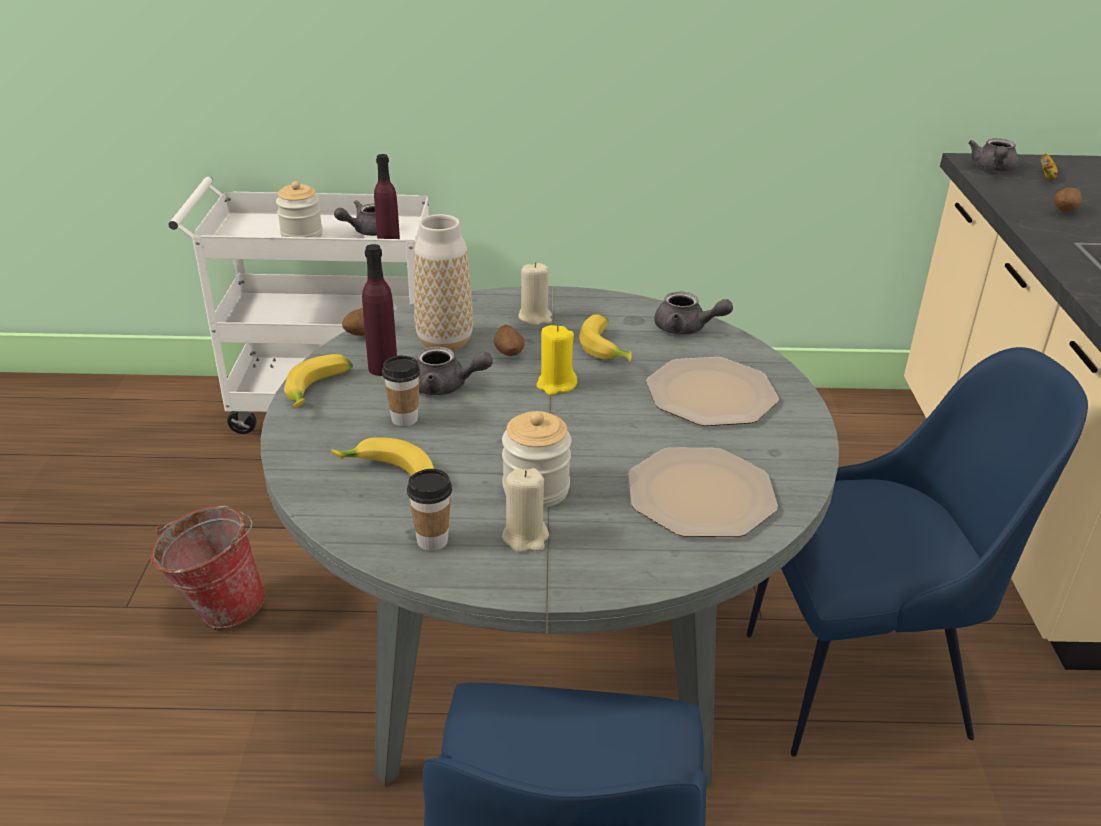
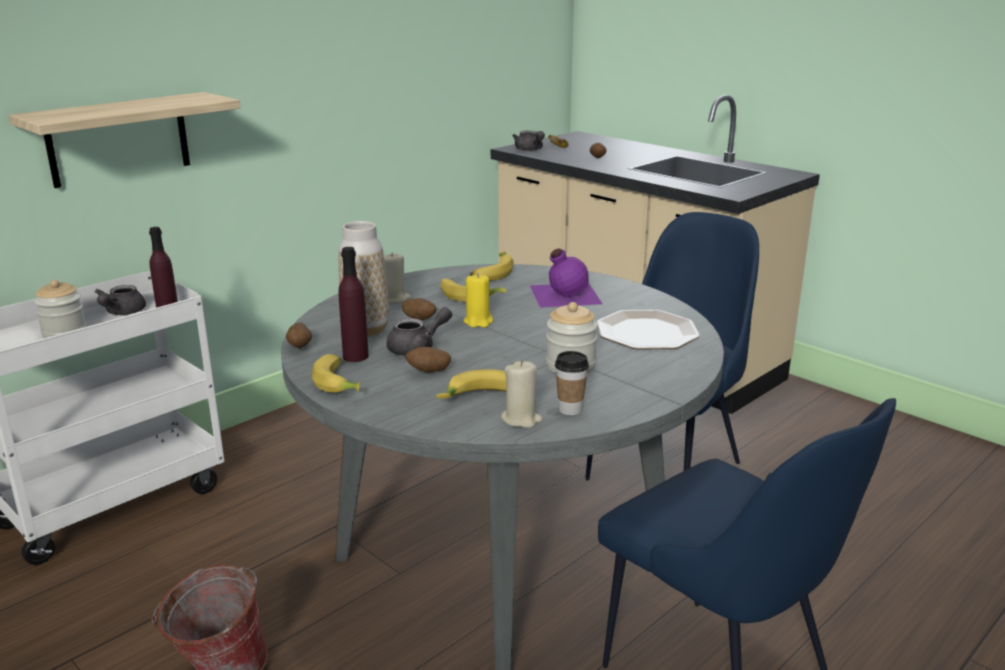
camera: 45 degrees left, 10 degrees down
cup [382,356,421,426] -> potato [405,347,451,372]
beige candle [502,468,549,552] -> beige candle moved to [501,360,543,428]
plate [646,357,779,426] -> purple bottle [530,248,602,308]
grey teapot [654,292,733,335] -> banana [470,251,513,281]
none -> shelf [8,92,241,188]

